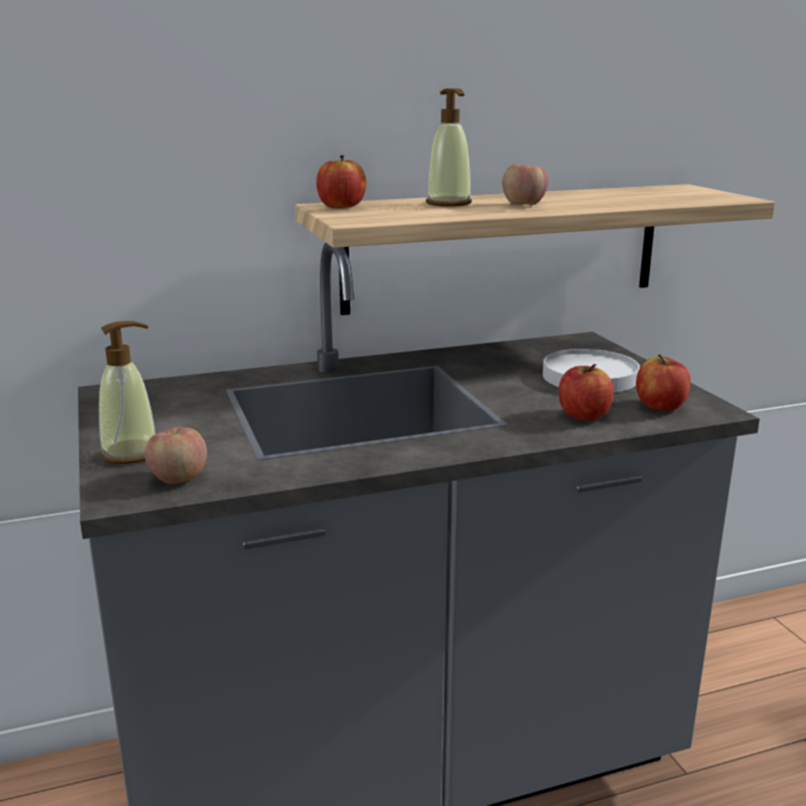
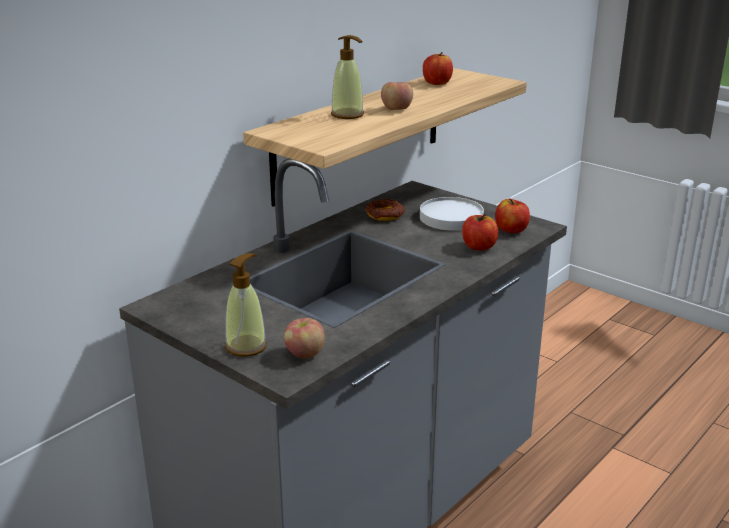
camera: 30 degrees left, 5 degrees up
apple [316,155,366,208] -> apple moved to [423,52,453,85]
none -> donut [366,199,405,221]

